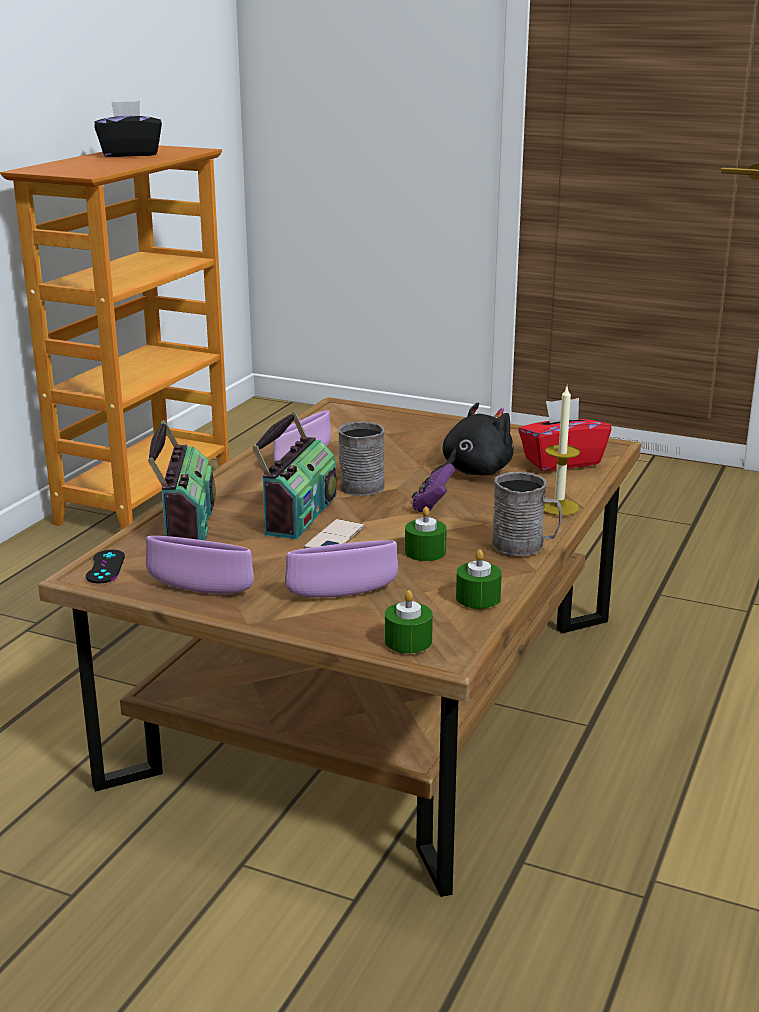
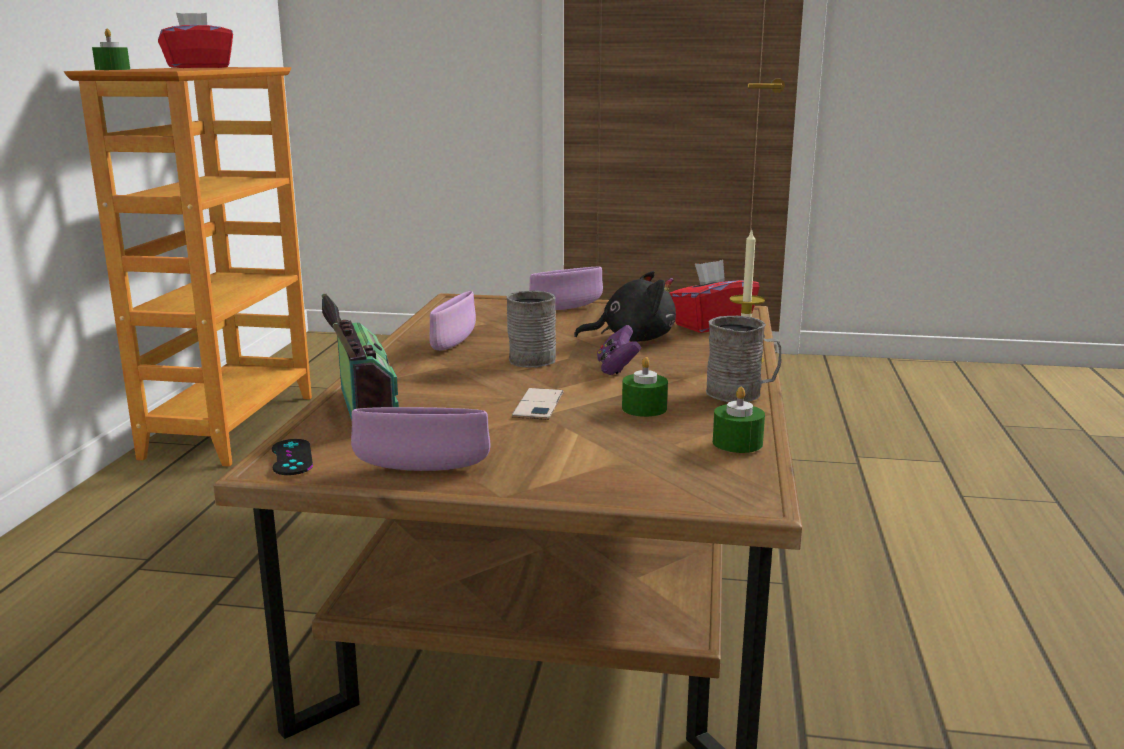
camera: 15 degrees left, 5 degrees down
black tissue box [94,101,162,157] -> red tissue box [158,13,233,68]
radio [252,411,336,539] -> none
purple bowl [285,540,398,598] -> purple bowl moved to [529,267,603,310]
green candle [385,590,433,653] -> green candle moved to [92,29,130,70]
black plush toy [431,403,514,476] -> black plush toy turned 45 degrees clockwise [574,271,676,342]

